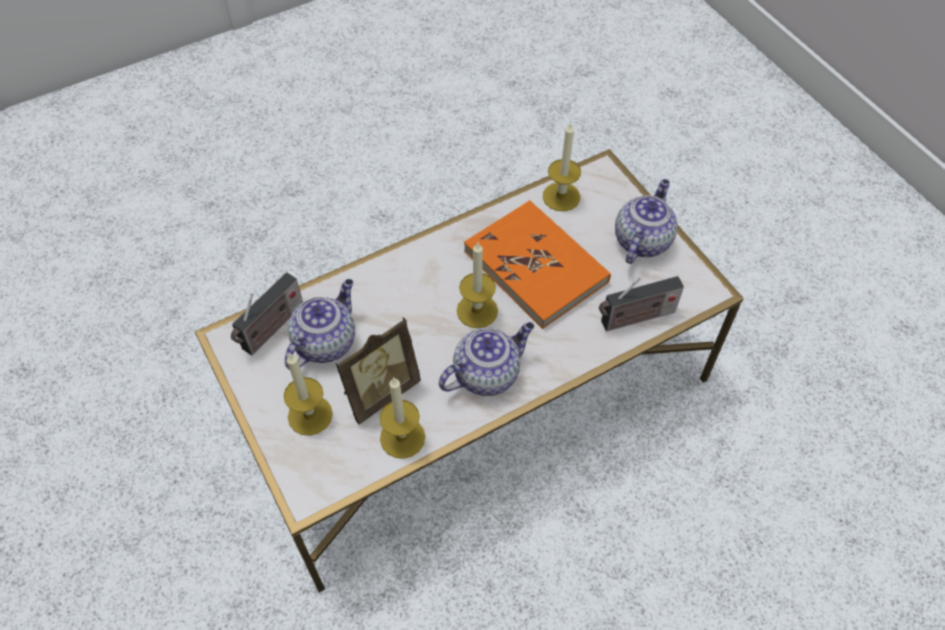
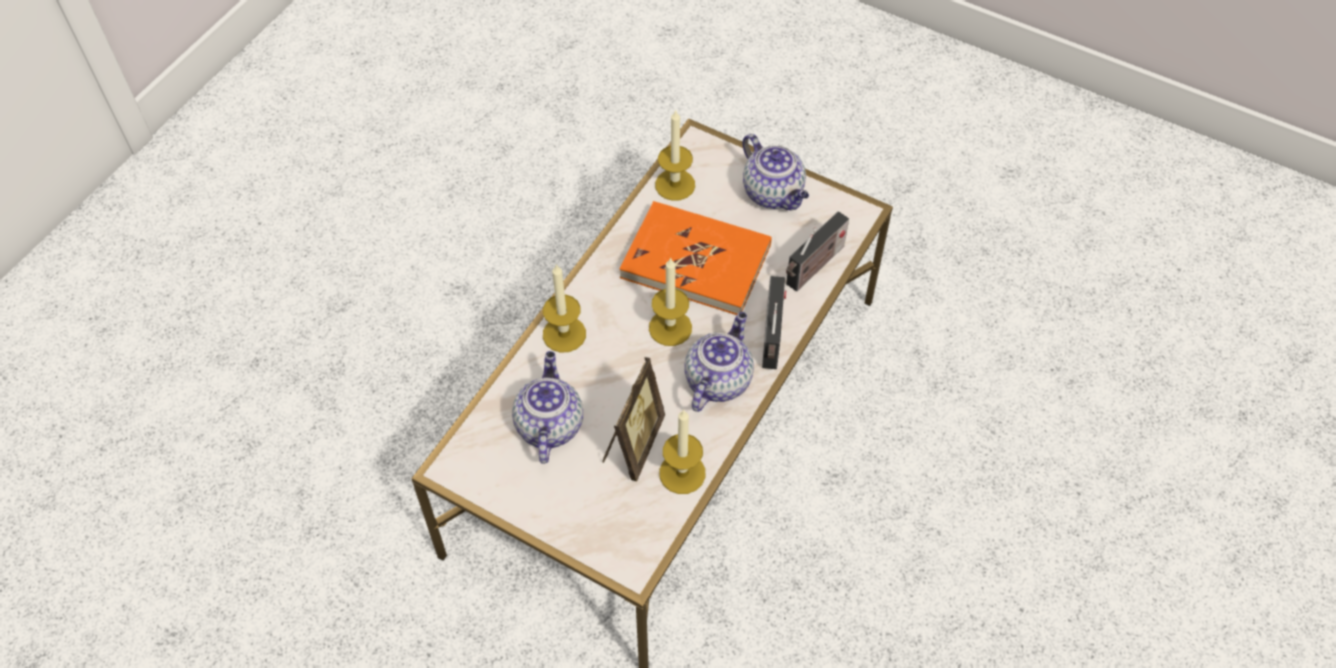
camera: 30 degrees left, 0 degrees up
radio [231,272,303,356] -> radio moved to [762,276,786,369]
candle [284,354,333,436] -> candle moved to [543,264,586,352]
teapot [615,179,678,264] -> teapot turned 150 degrees clockwise [743,134,809,210]

